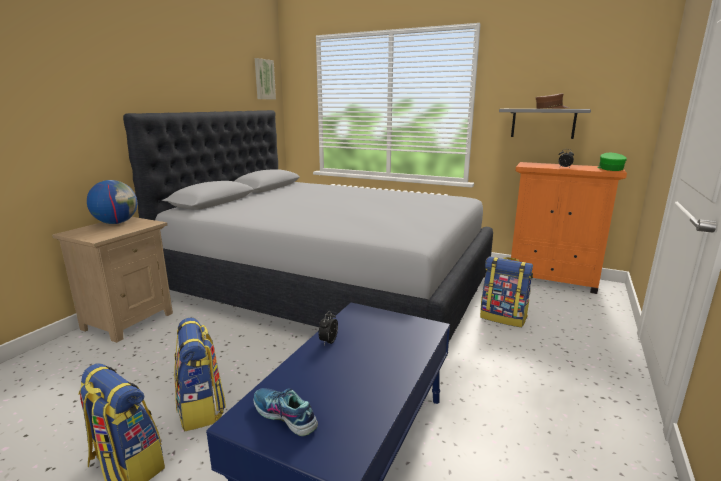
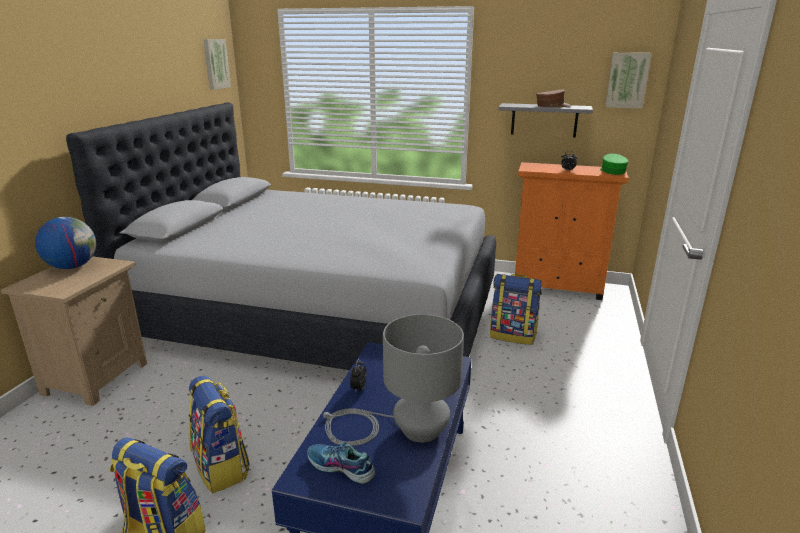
camera: 10 degrees left, 5 degrees up
none -> grey table lamp [323,314,464,446]
none -> picture [605,53,652,109]

